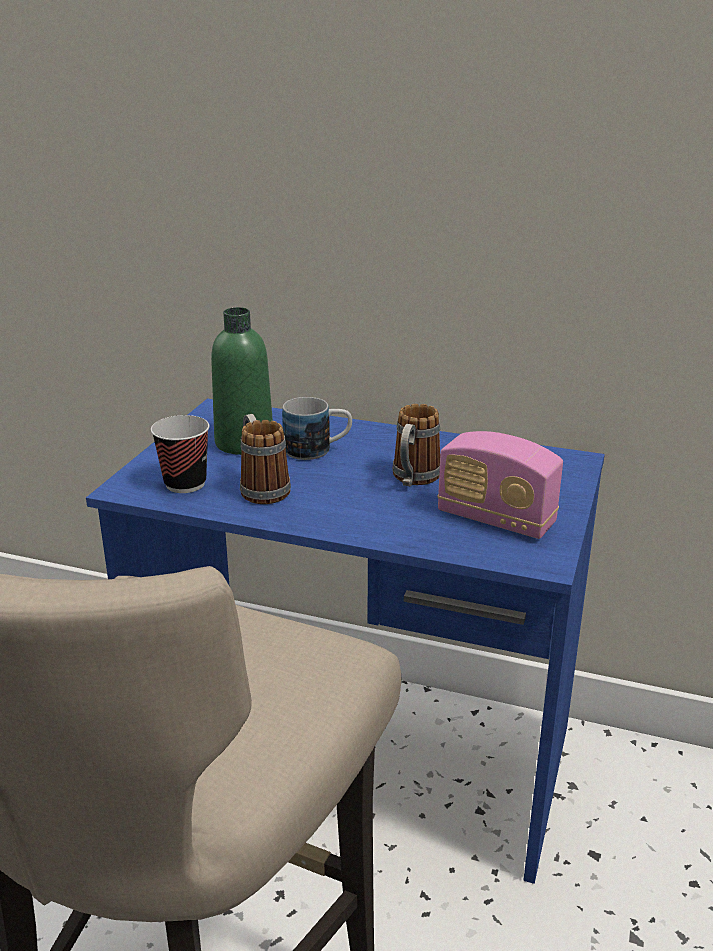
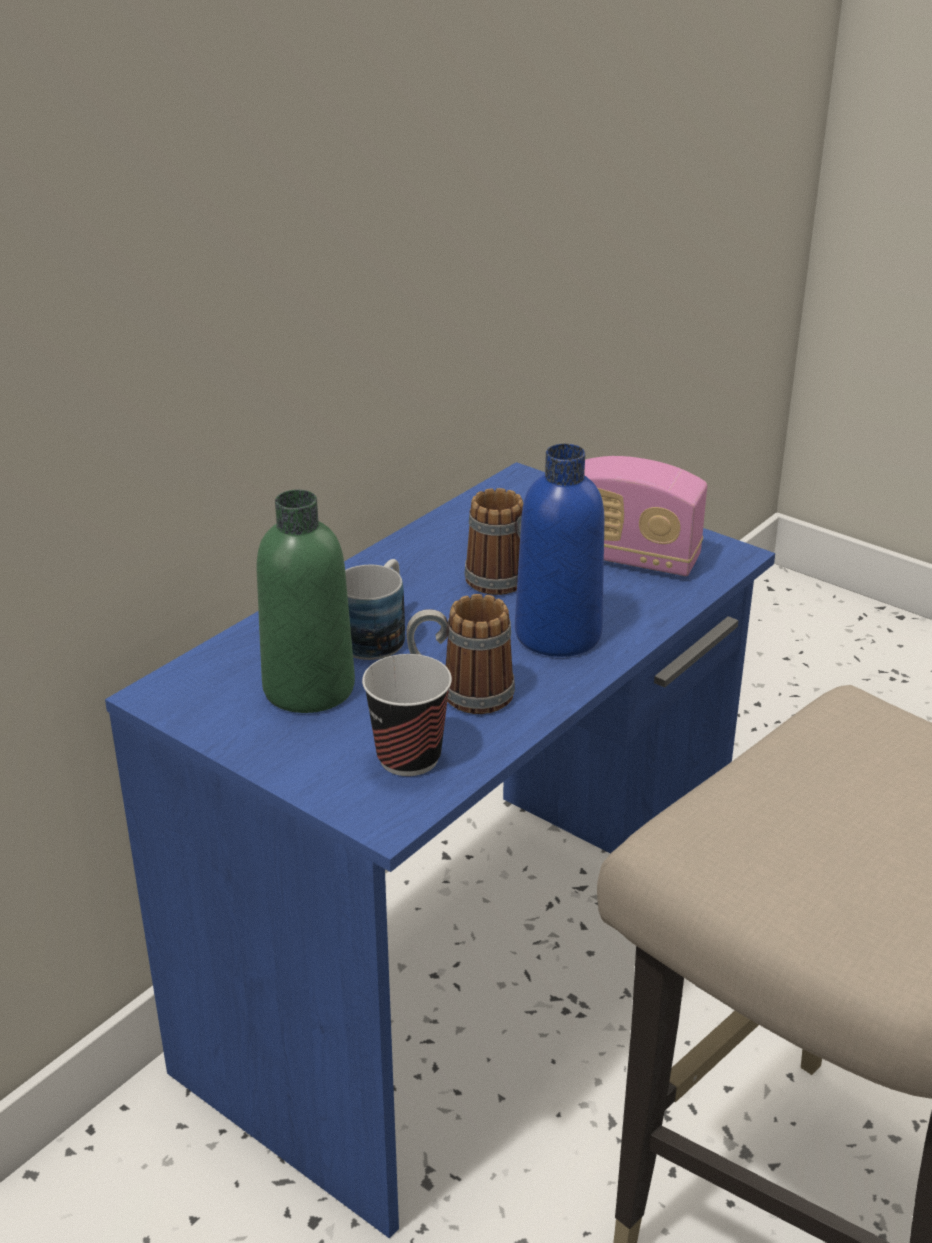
camera: 70 degrees left, 5 degrees up
radio [437,431,563,539] -> radio turned 60 degrees clockwise [584,456,707,576]
none -> blue bottle [515,444,604,657]

